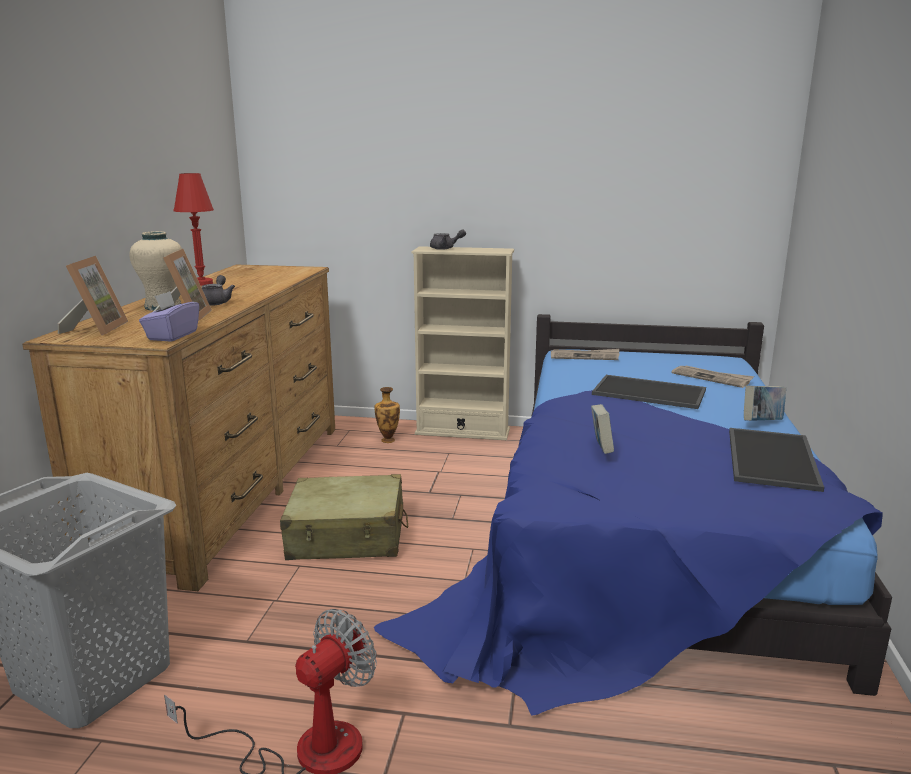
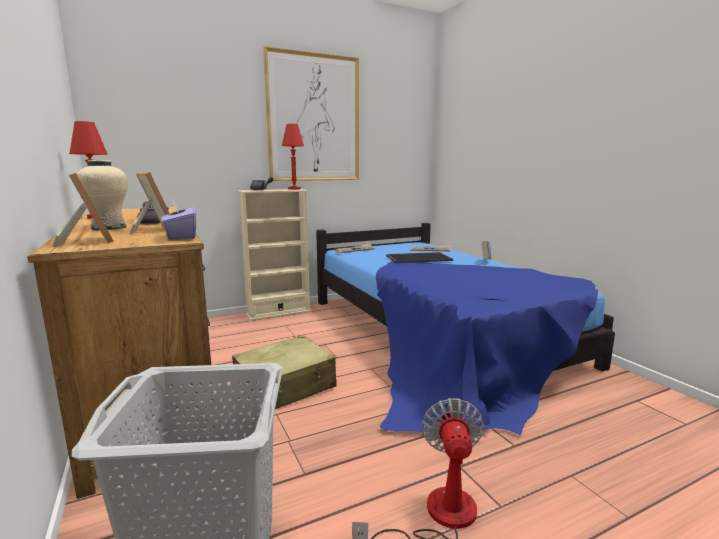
camera: 35 degrees left, 5 degrees down
vase [375,387,400,443] -> none
book [591,404,614,454] -> none
tray [729,428,824,492] -> none
none -> picture [263,46,359,181]
none -> red table lamp [282,124,304,190]

